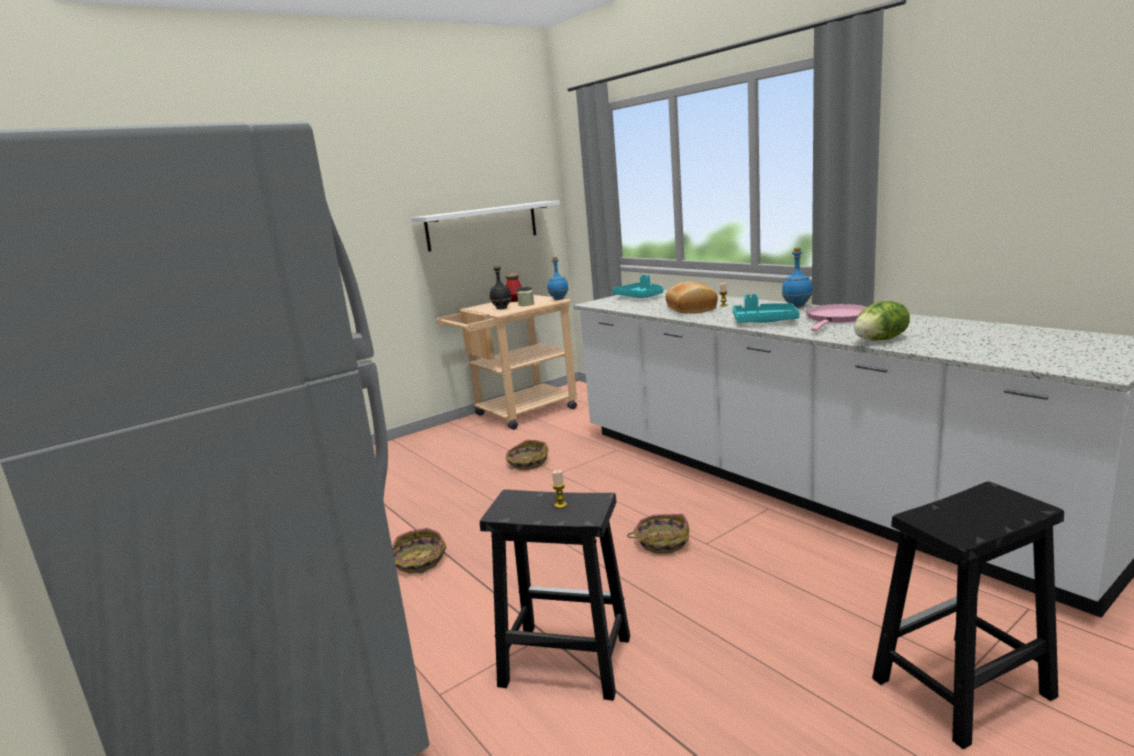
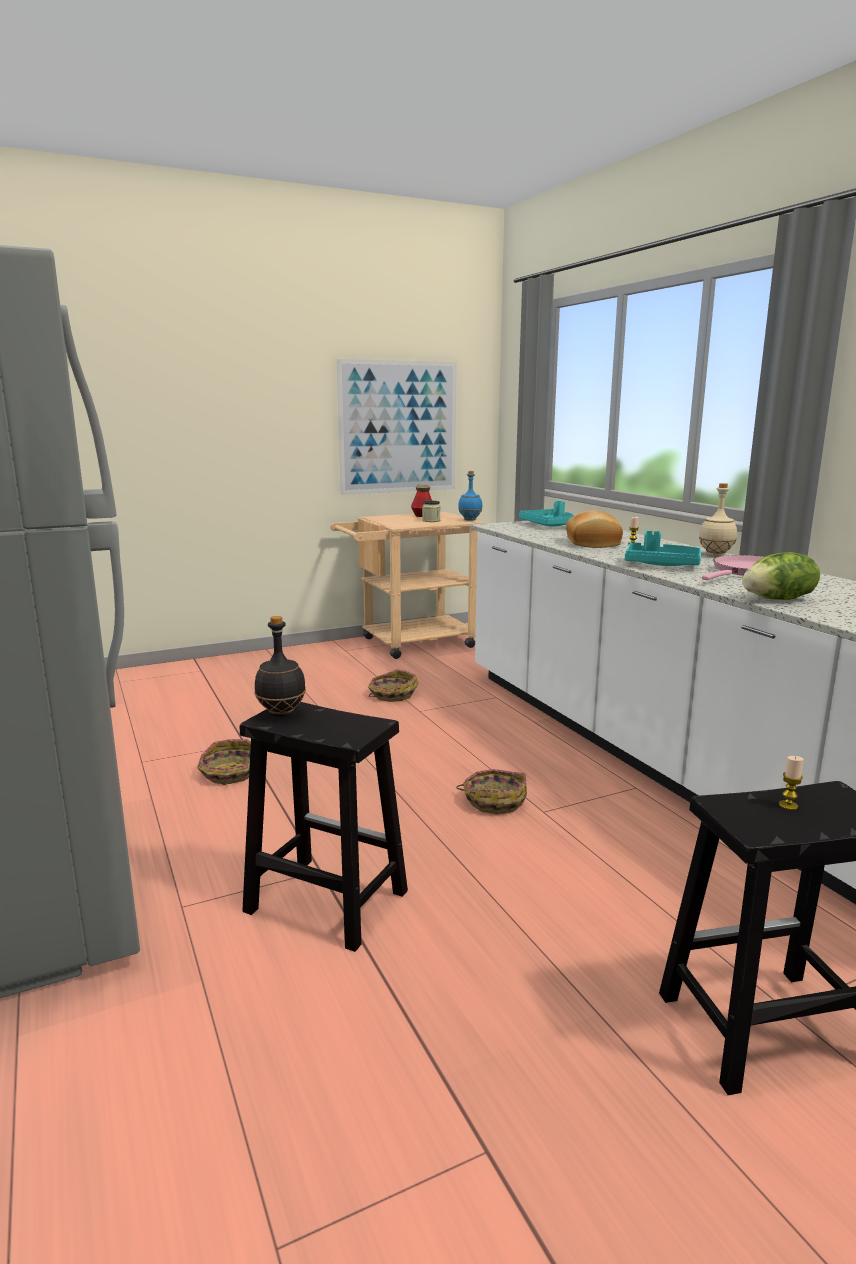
camera: 10 degrees right, 0 degrees up
white shelf [411,201,560,252] -> picture [337,359,457,495]
black bottle [490,265,512,309] -> black bottle moved to [255,616,306,717]
candle [552,470,567,508] -> candle moved to [779,756,804,810]
blue bottle [782,248,813,308] -> beige bottle [699,483,737,556]

